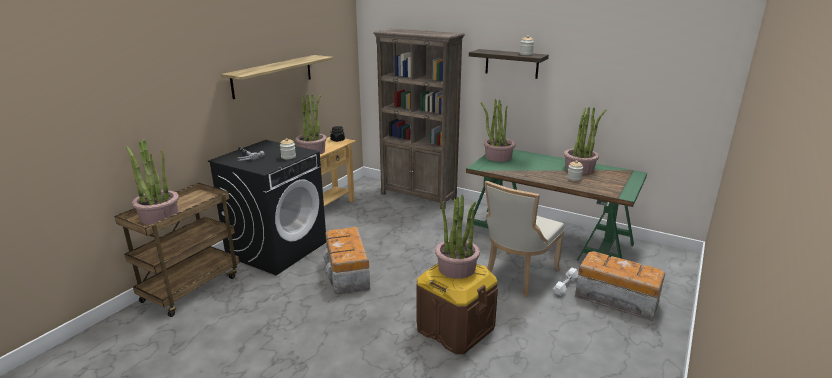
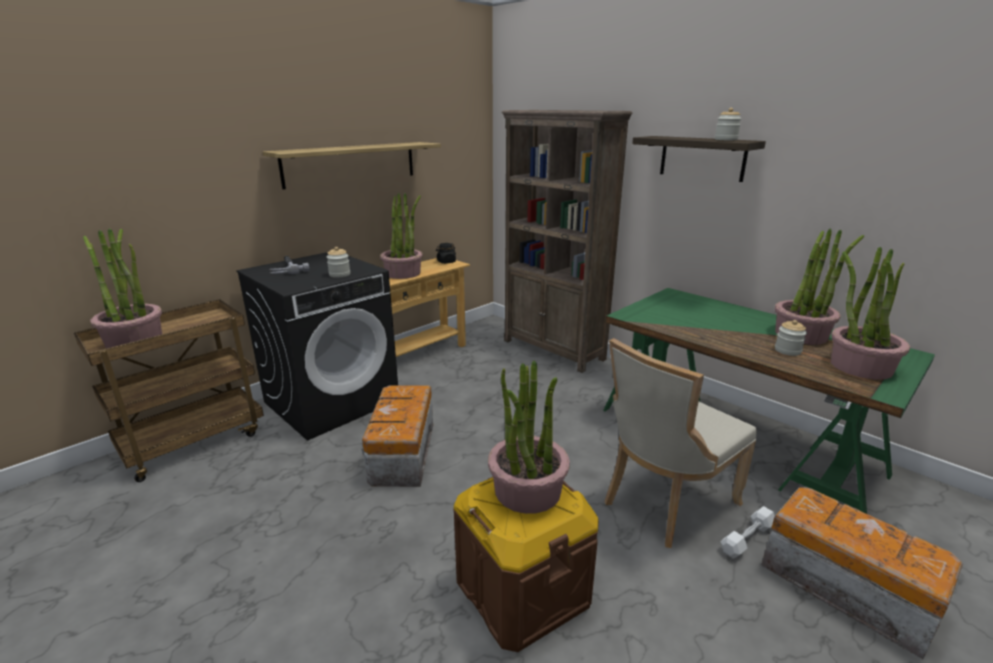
camera: 15 degrees right, 0 degrees up
potted plant [481,99,516,162] -> potted plant moved to [831,247,910,380]

